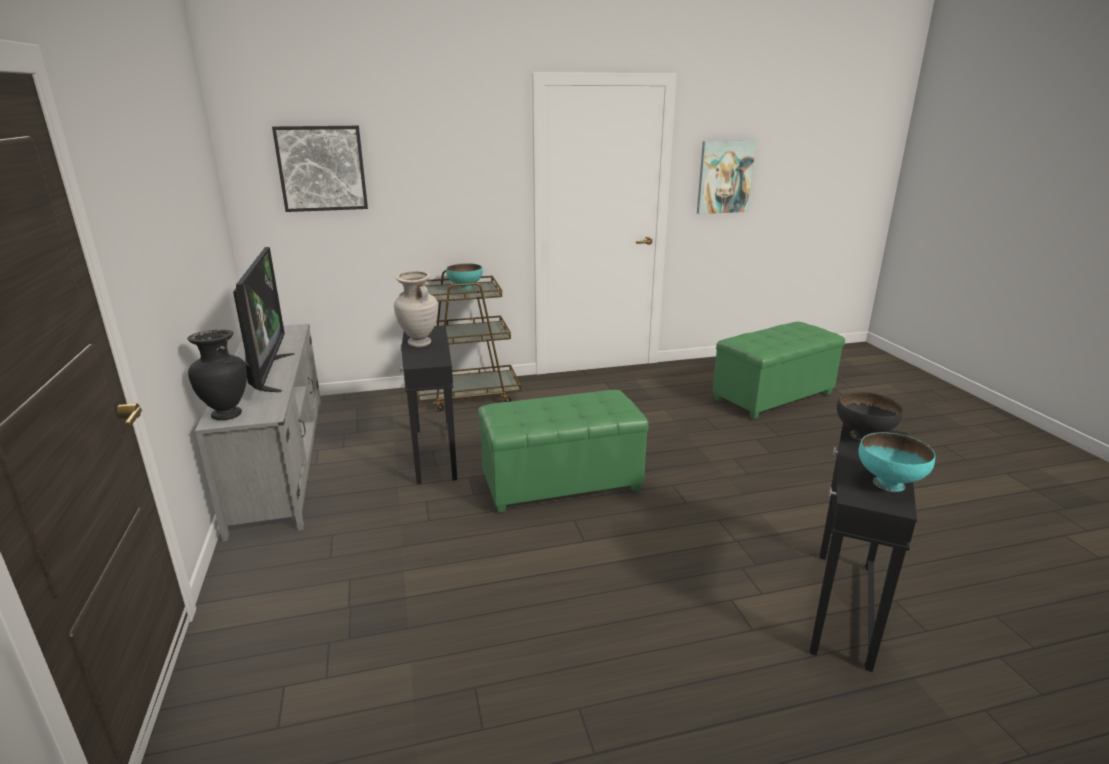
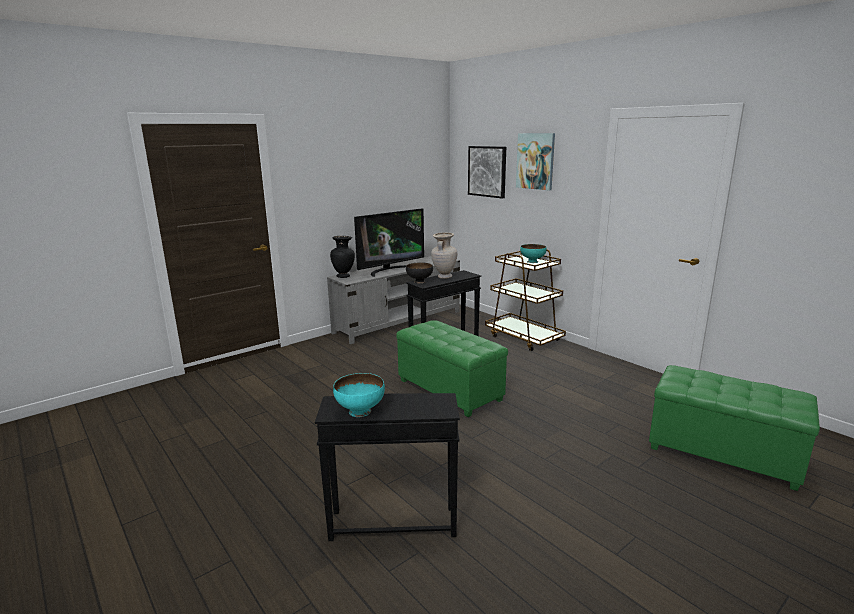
camera: 65 degrees right, 5 degrees down
picture [697,140,756,214] -> picture moved to [516,133,555,190]
black bowl [837,392,903,441] -> black bowl moved to [406,262,433,284]

